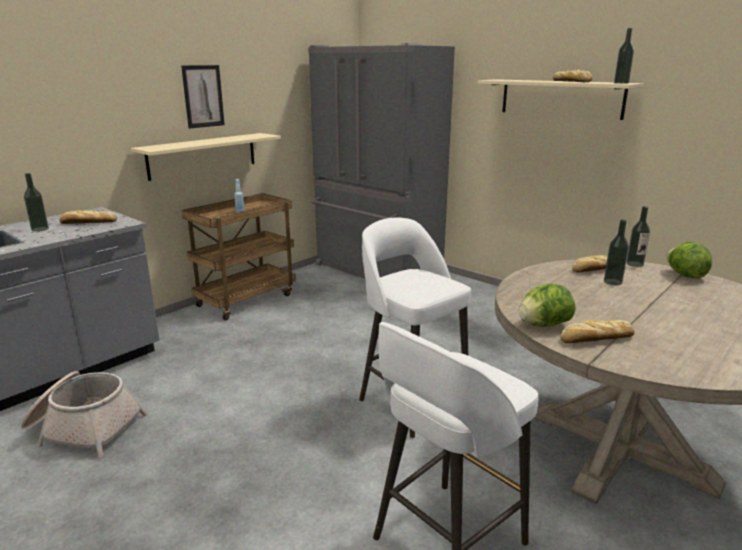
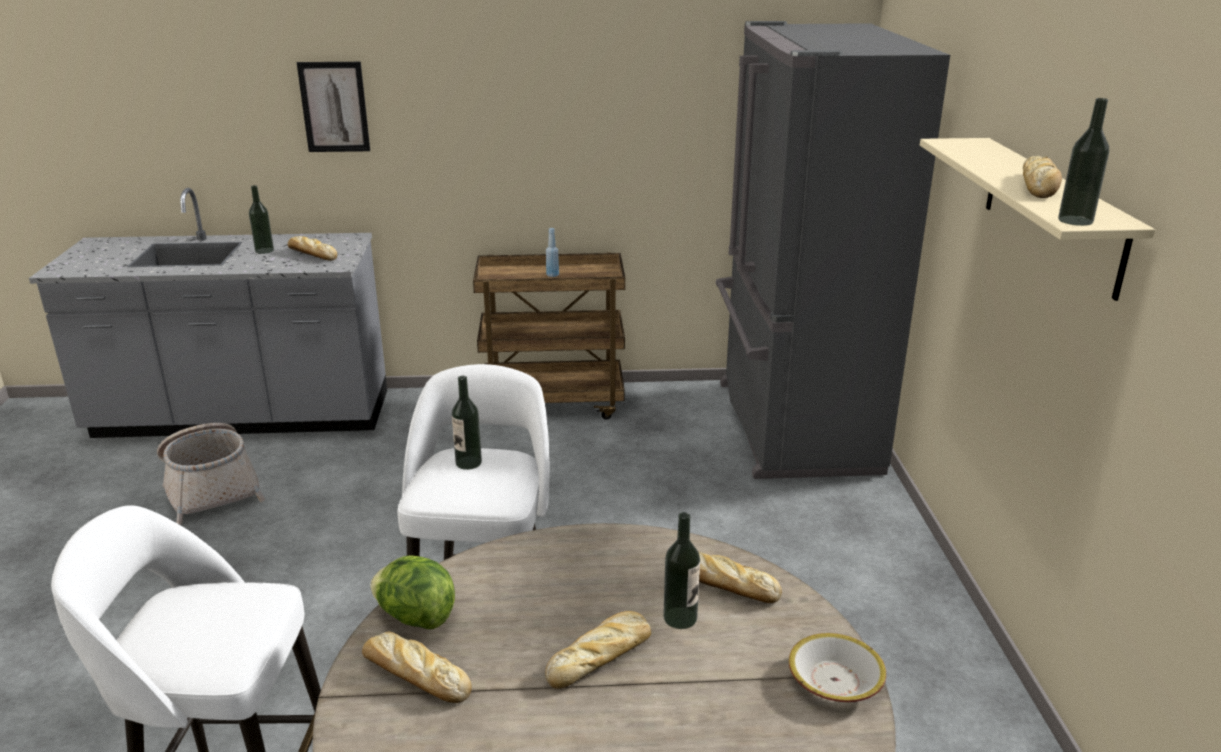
camera: 45 degrees right, 5 degrees up
beige shelf [131,133,281,181] -> none
picture [181,65,225,129] -> picture moved to [297,62,370,152]
bottle [626,206,650,267] -> bottle moved to [452,376,482,470]
lettuce [666,242,712,279] -> bowl [789,633,886,702]
none -> bread [545,611,651,689]

